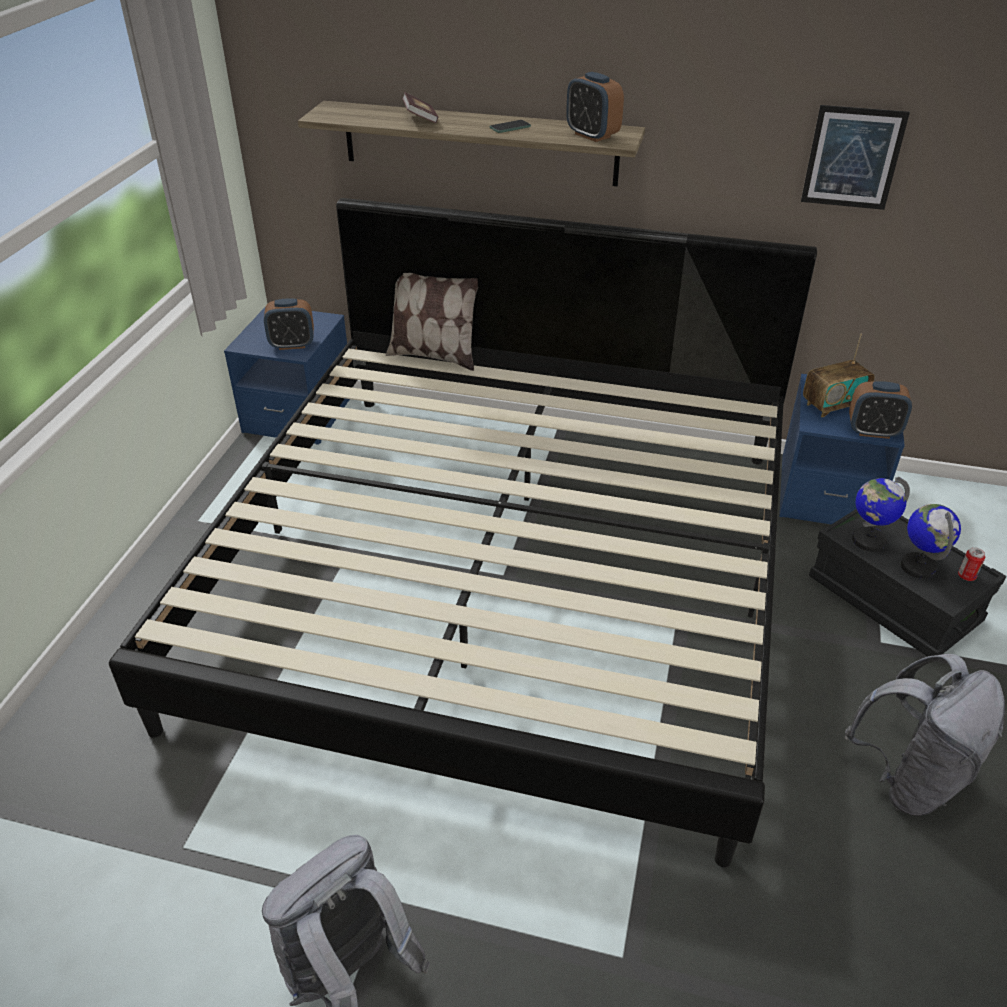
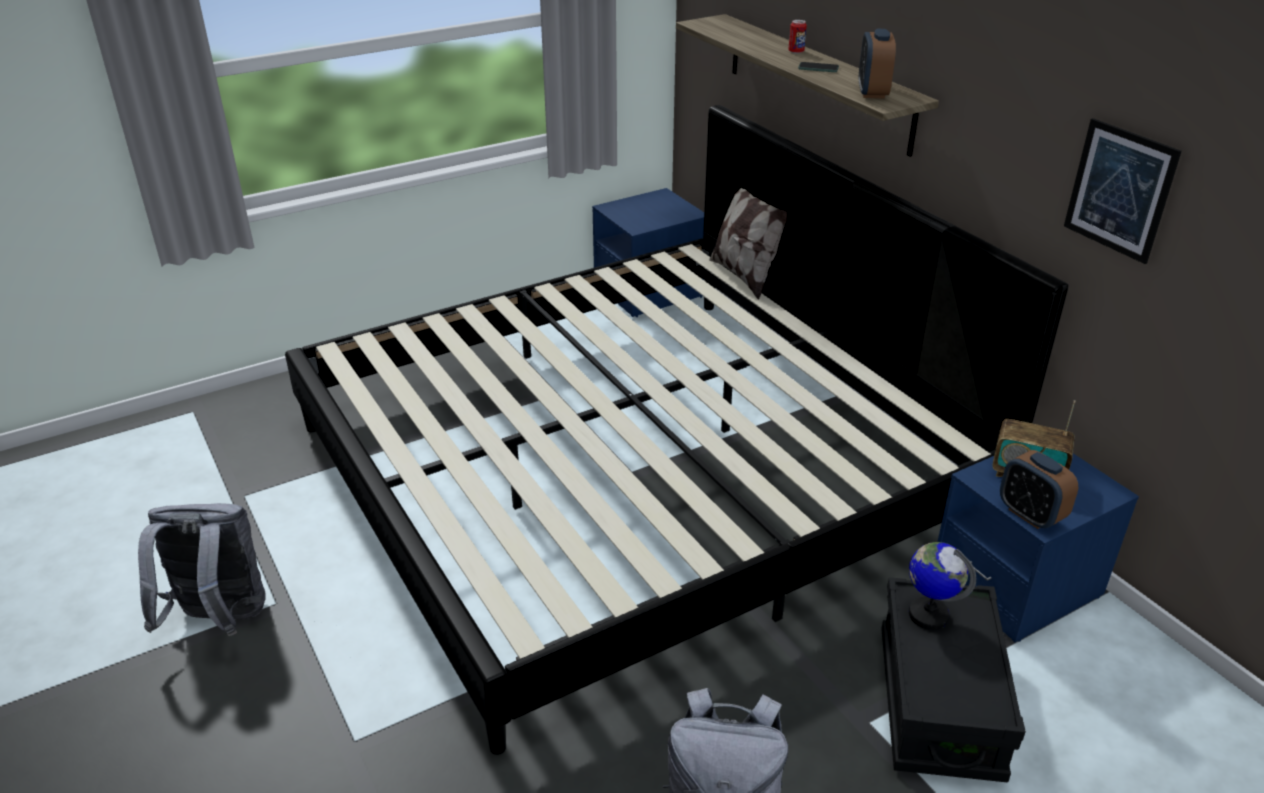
camera: 45 degrees right, 5 degrees down
alarm clock [264,298,314,350] -> none
book [402,92,438,123] -> none
globe [901,504,961,579] -> none
can [958,547,985,581] -> can moved to [788,20,807,54]

